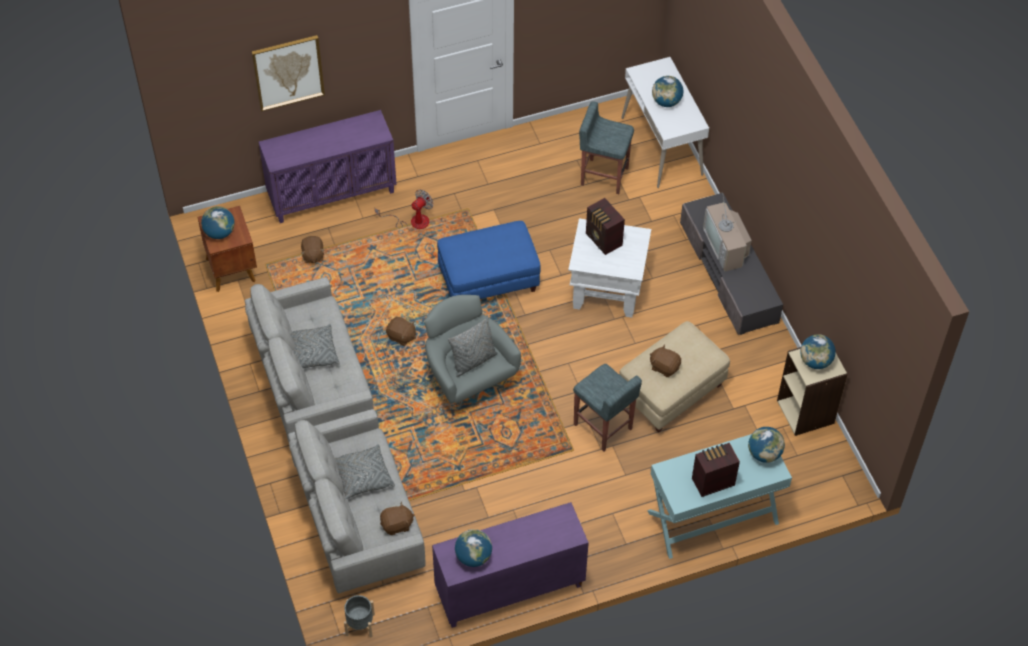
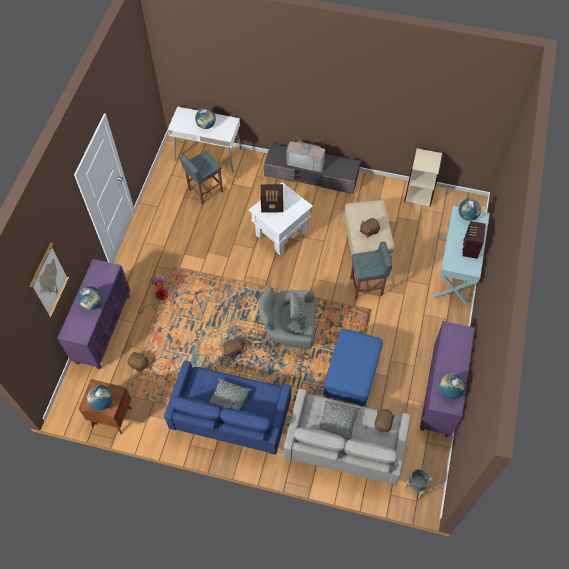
camera: 55 degrees left, 5 degrees up
grey sofa [245,277,374,442] -> blue sofa [164,361,291,455]
blue ottoman [437,221,540,299] -> blue ottoman moved to [323,329,383,406]
globe [800,334,836,369] -> globe moved to [78,286,102,310]

